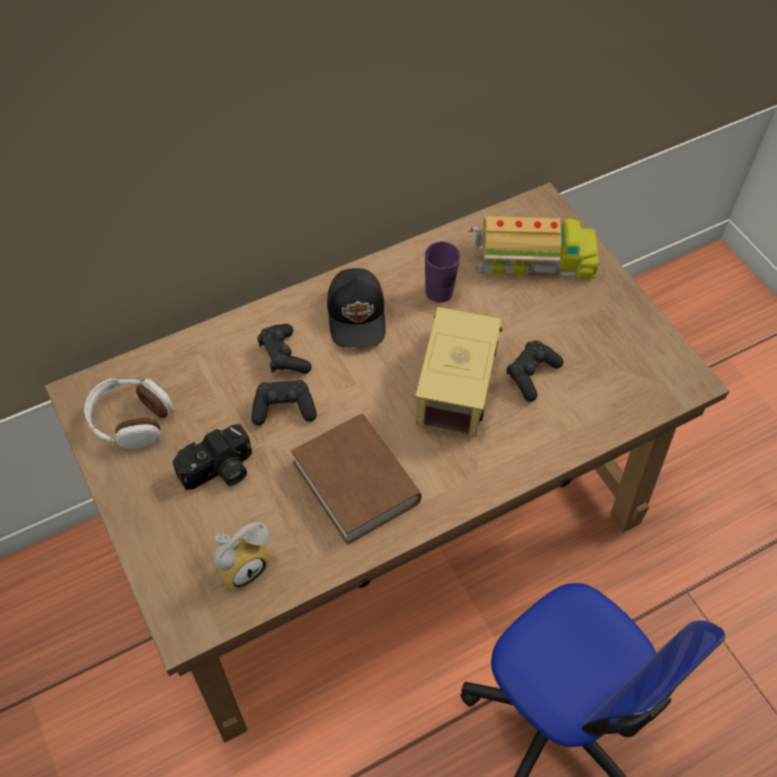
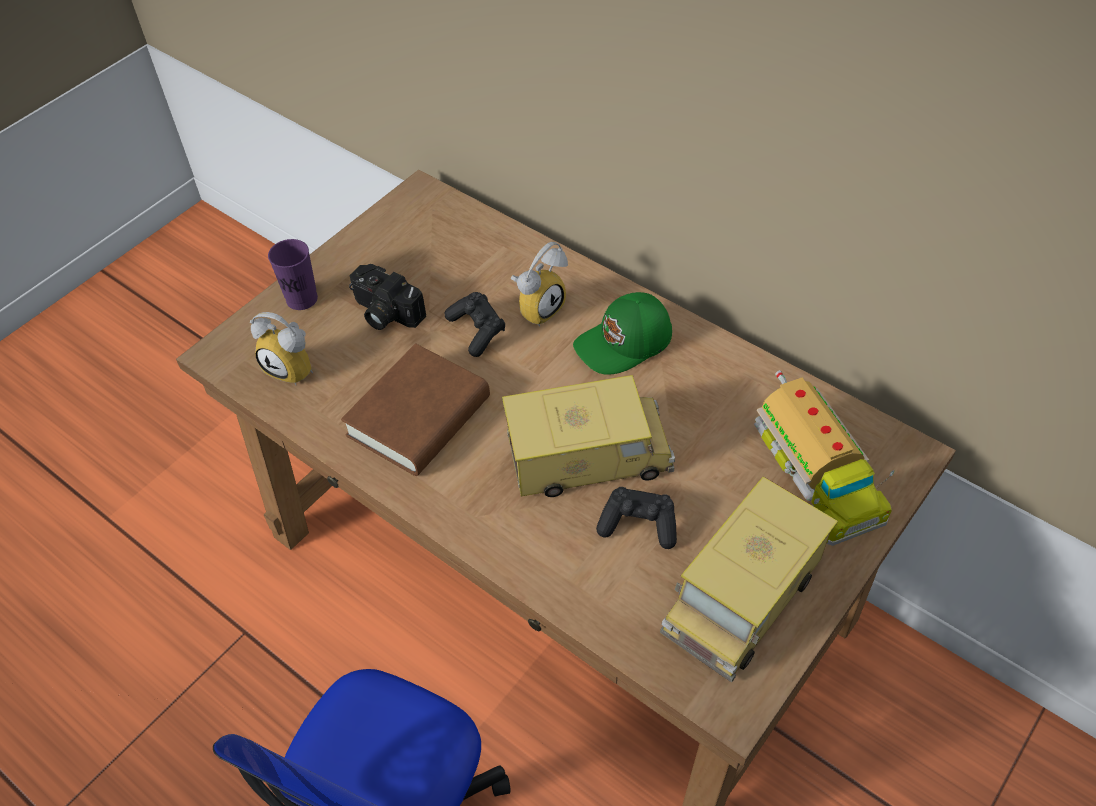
camera: 70 degrees right, 5 degrees down
headphones [84,378,174,449] -> none
black game controller [257,324,312,374] -> alarm clock [511,242,568,327]
black cap [327,268,386,348] -> green cap [573,292,672,375]
purple cup [425,241,461,303] -> purple cup moved to [268,239,318,310]
none -> toy truck [660,476,838,683]

